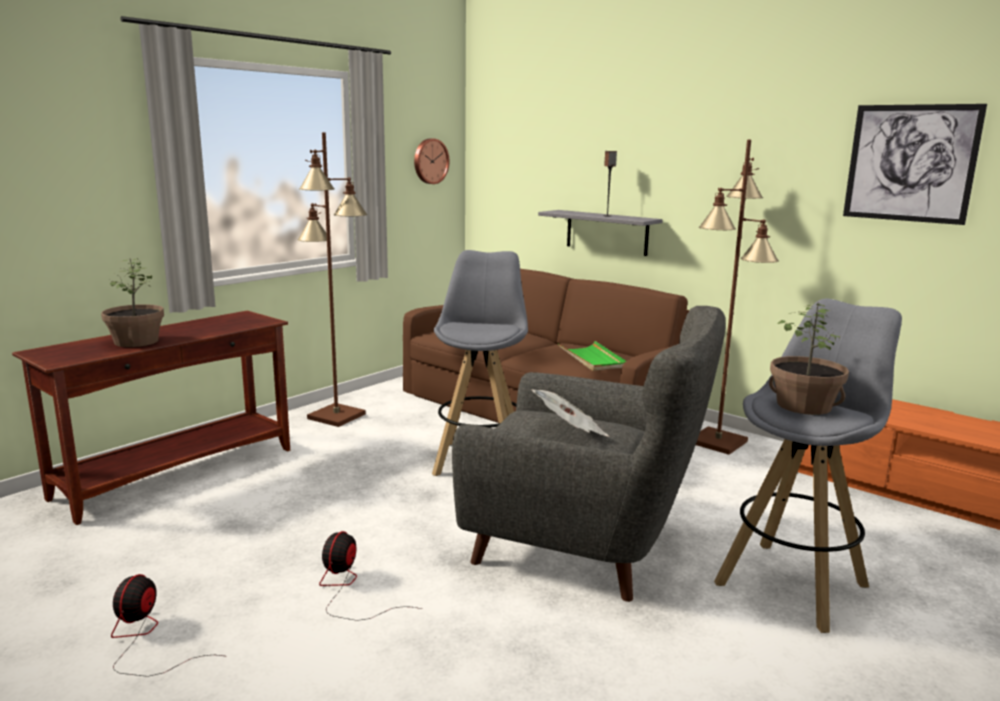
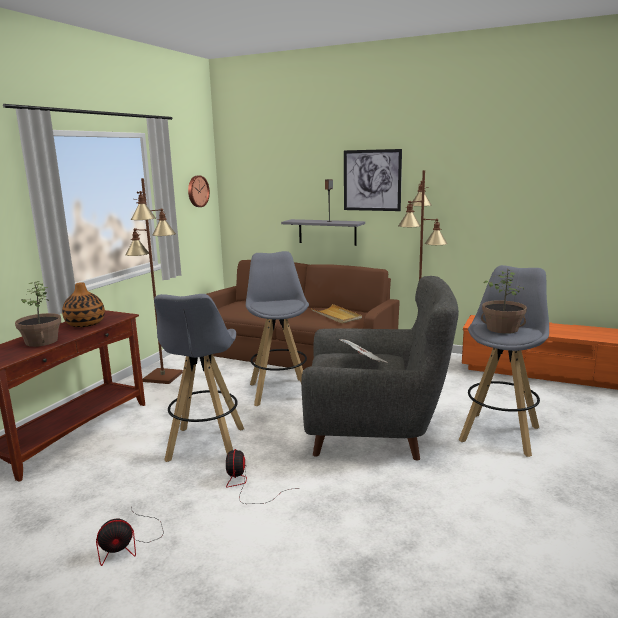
camera: 15 degrees left, 0 degrees up
fan [111,574,223,677] -> fan turned 105 degrees counterclockwise [96,506,164,566]
green tray [558,341,626,371] -> beige tray [311,304,362,324]
picture [843,104,987,225] -> picture moved to [344,149,402,211]
none -> vase [62,282,105,327]
none -> grey stool [154,294,244,462]

